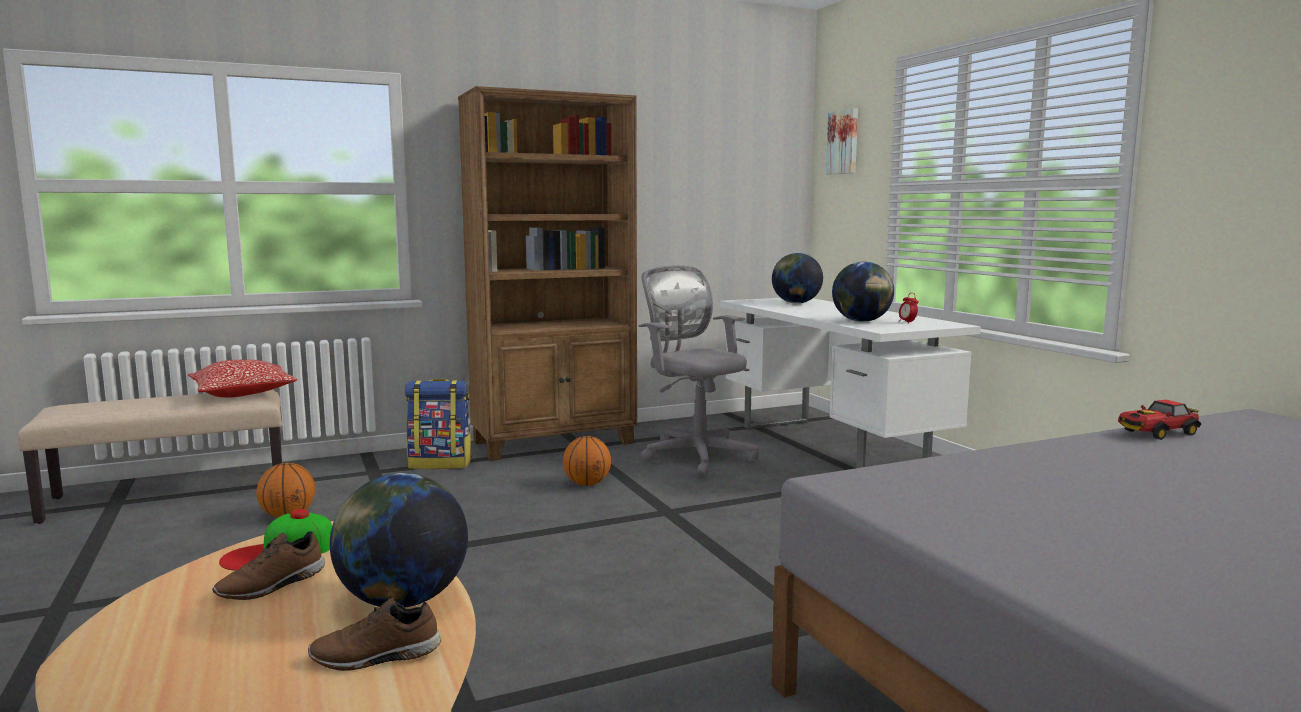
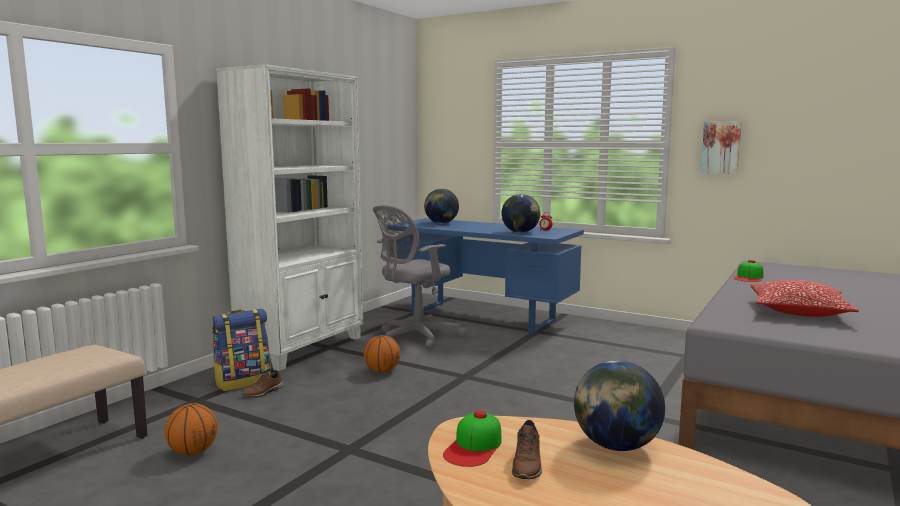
camera: 35 degrees left, 0 degrees up
pillow [188,360,297,398] -> pillow moved to [750,280,859,317]
brown shoe [308,598,441,671] -> brown shoe moved to [242,371,283,398]
brown bookcase [458,86,637,461] -> white bookcase [216,64,363,371]
grey office chair [639,265,759,476] -> grey office chair turned 60 degrees counterclockwise [373,205,466,349]
white desk [720,298,981,468] -> blue desk [396,218,584,334]
picture [826,108,858,174] -> picture moved to [701,121,742,174]
toy car [1118,400,1202,440] -> cap [734,260,764,282]

